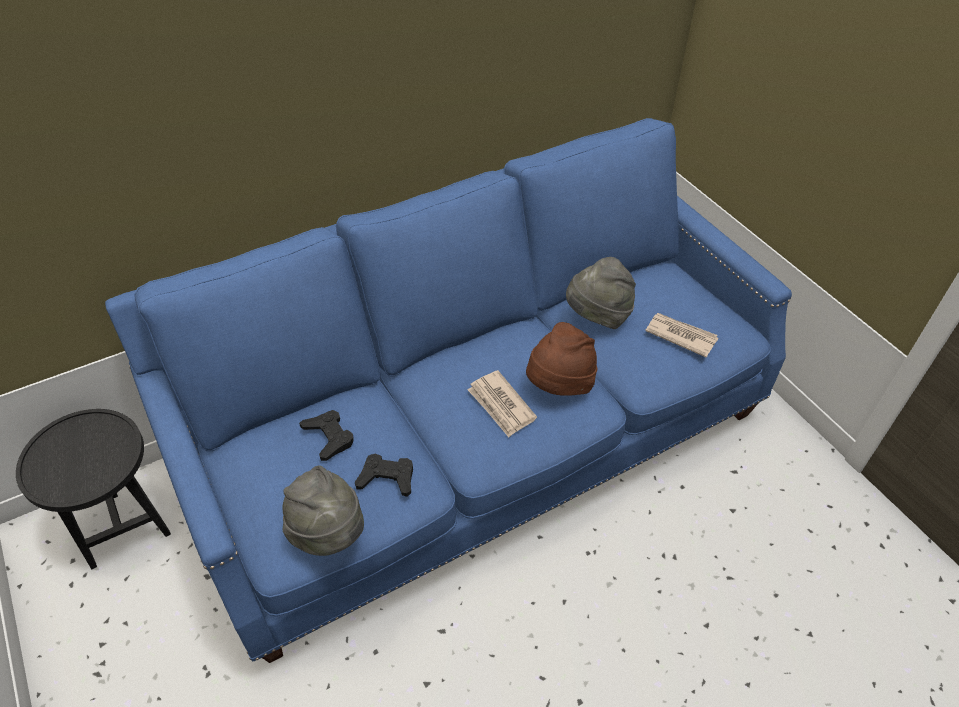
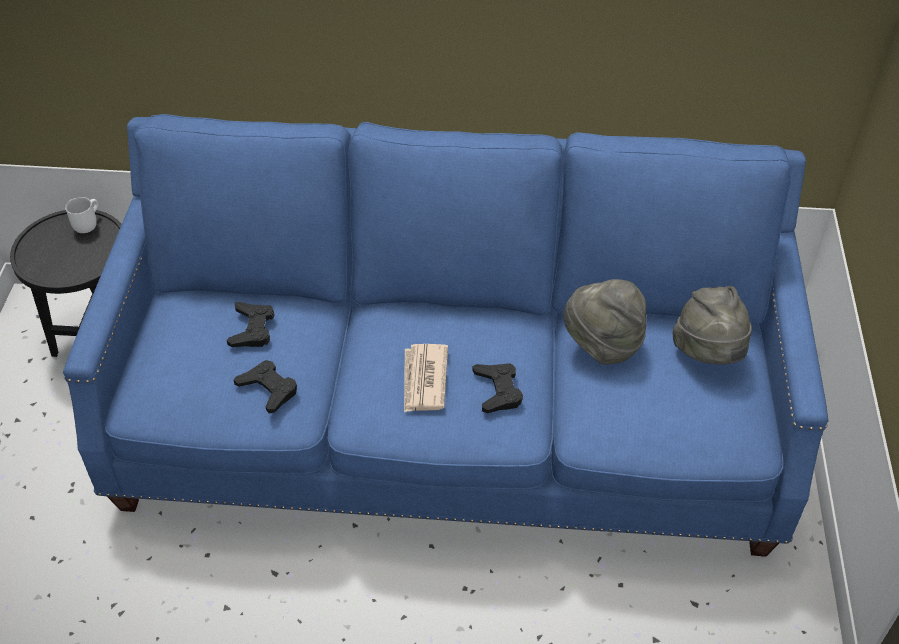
camera: 35 degrees right, 0 degrees up
grey hat [283,465,364,556] -> grey hat moved to [673,286,752,364]
brown hat [526,322,597,396] -> black game controller [472,364,523,413]
newspaper [645,313,718,358] -> none
none -> white mug [65,197,98,233]

